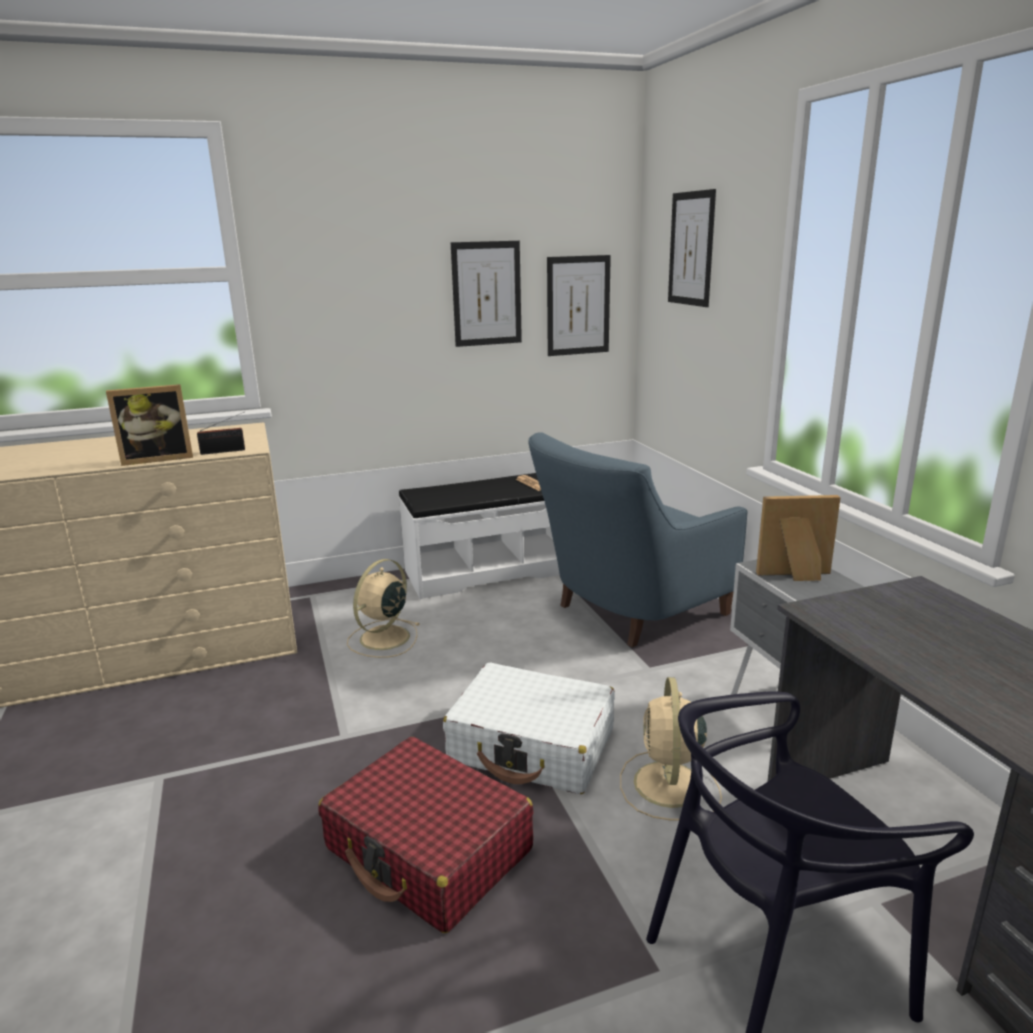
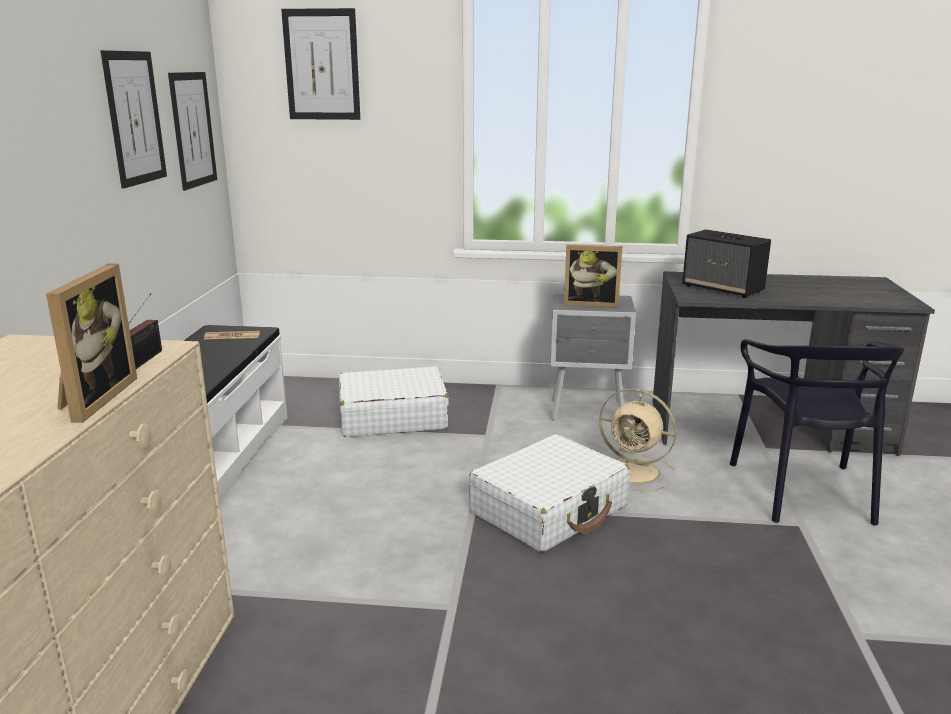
camera: 65 degrees left, 0 degrees up
red suitcase [318,737,533,933] -> none
beige fan [347,559,419,658] -> none
blue armchair [528,432,747,647] -> white suitcase [339,366,449,437]
picture frame [756,495,841,581] -> picture frame turned 105 degrees counterclockwise [564,244,622,308]
none -> speaker [682,229,771,298]

